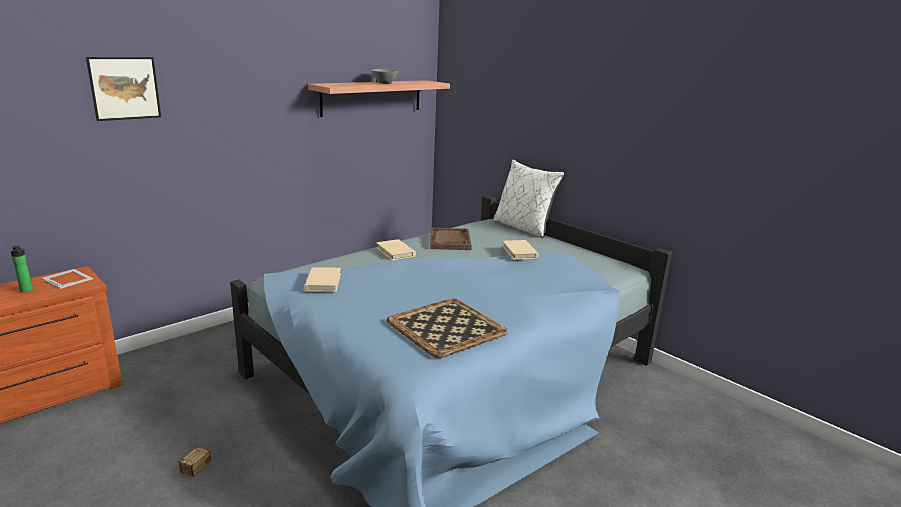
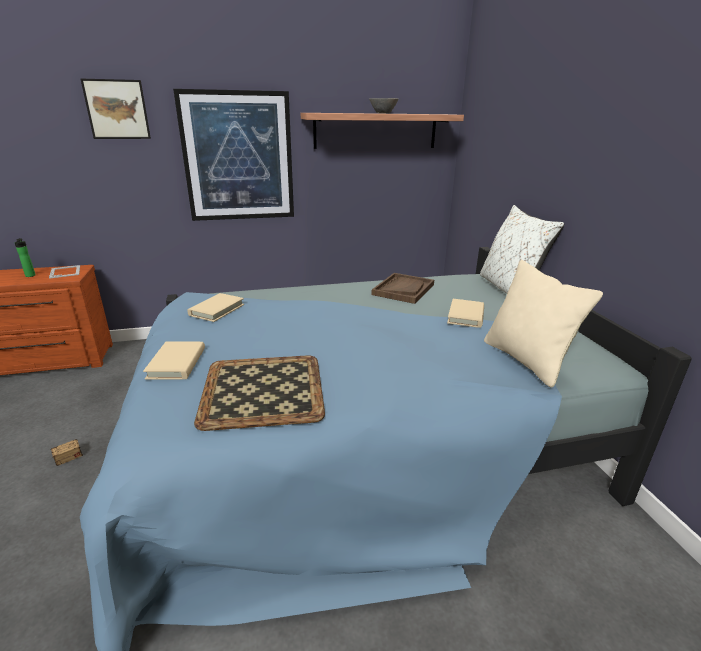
camera: 30 degrees right, 5 degrees up
beige book [376,239,416,261] -> beige book moved to [143,341,205,380]
none -> picture [173,89,294,221]
none -> beige pillow [484,260,603,388]

